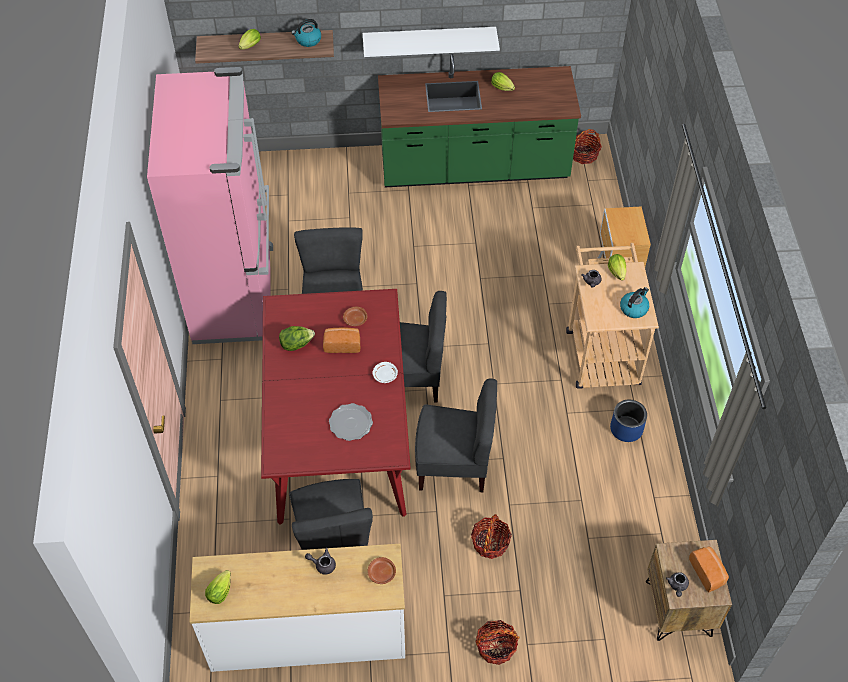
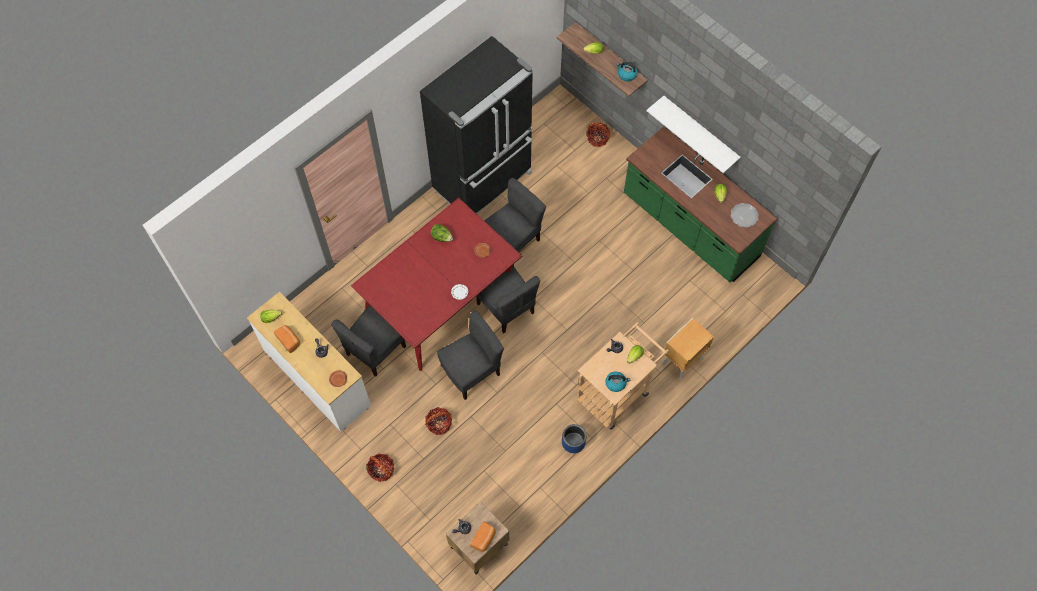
camera: 50 degrees right, 10 degrees up
pink fridge [147,67,273,344] -> black fridge [420,36,533,214]
bread [323,327,360,353] -> bread moved to [274,325,300,354]
plate [329,403,373,441] -> plate moved to [731,203,759,228]
grey chair [415,378,497,493] -> grey chair turned 90 degrees counterclockwise [437,310,504,400]
basket [573,129,602,164] -> basket moved to [587,122,610,147]

